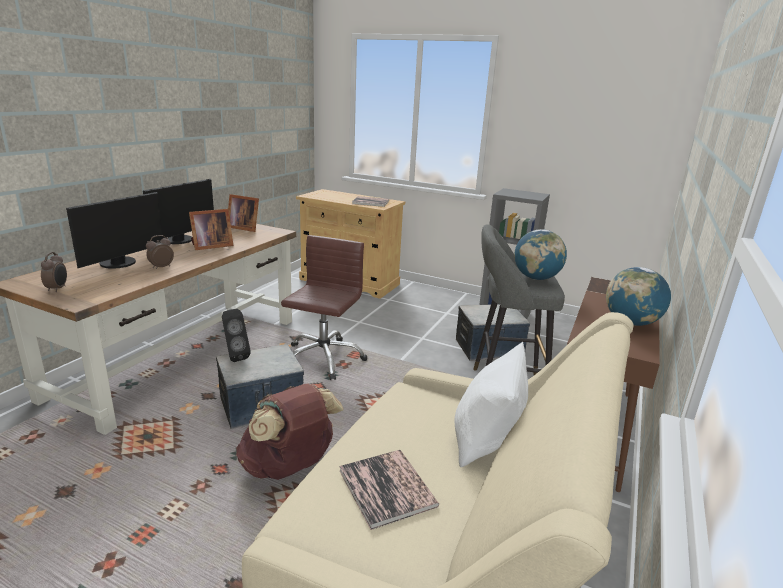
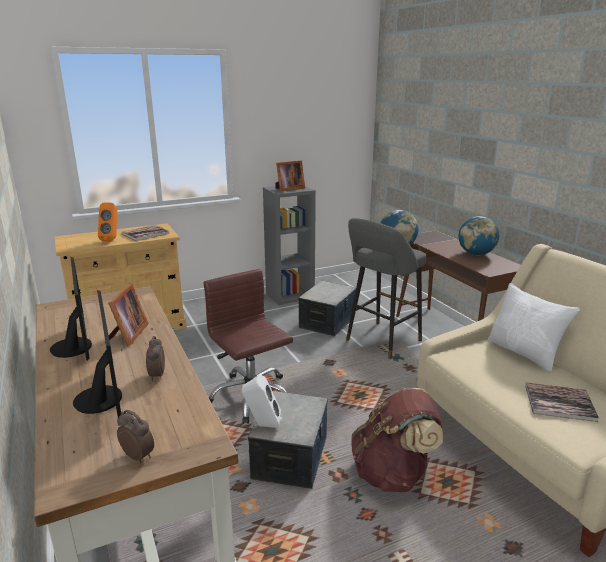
camera: 50 degrees left, 0 degrees up
black speaker [222,309,251,362] -> white speaker [242,375,282,428]
picture frame [228,194,259,232] -> picture frame moved to [276,160,305,191]
none -> orange speaker [98,202,117,242]

